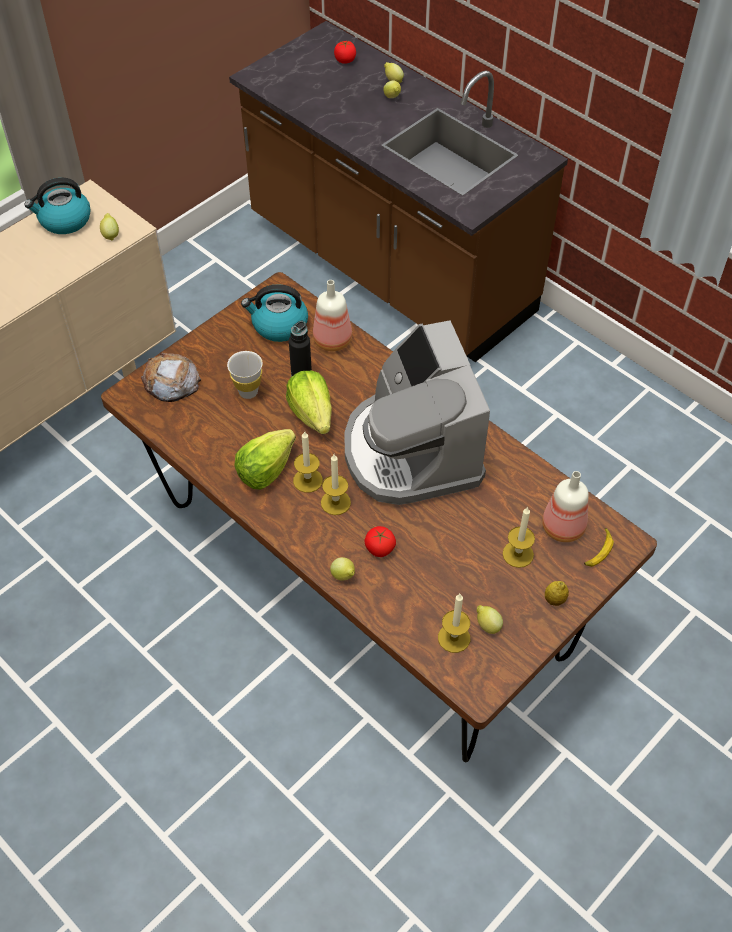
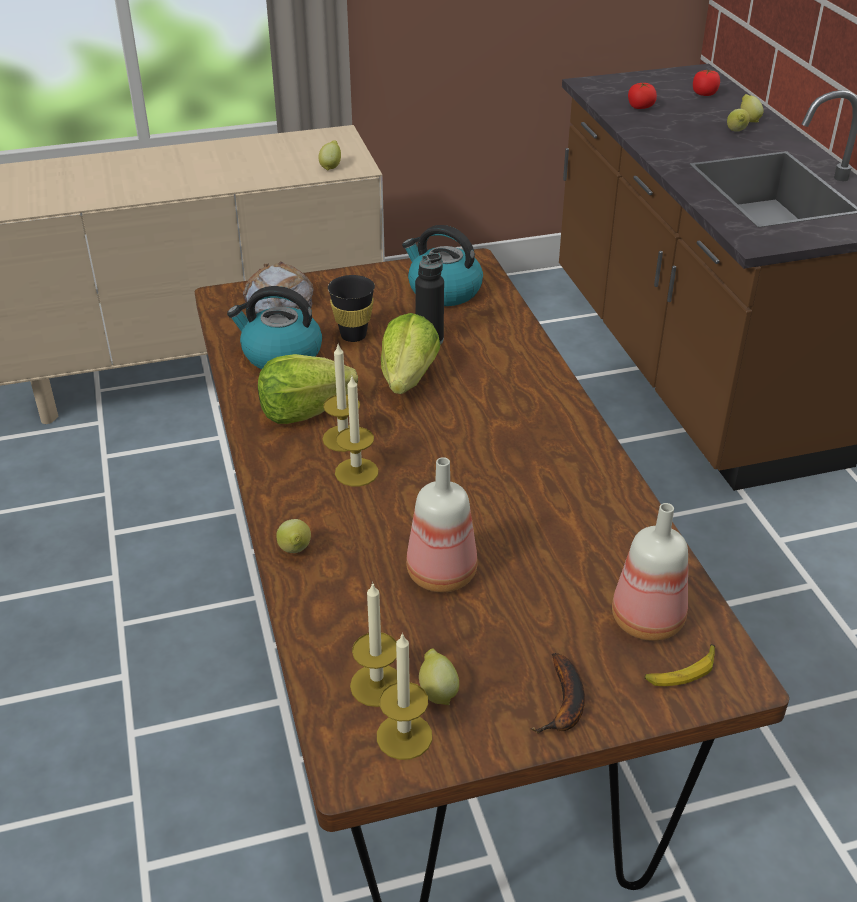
camera: 30 degrees right, 15 degrees down
kettle [24,178,91,234] -> kettle moved to [227,286,322,369]
white cup [227,351,263,399] -> black cup [328,275,375,342]
bottle [313,280,352,351] -> bottle moved to [406,457,477,592]
coffee machine [344,320,490,505] -> none
tomato [365,526,396,557] -> tomato moved to [628,83,657,109]
candle [503,507,535,568] -> candle moved to [377,633,432,760]
lemon [545,581,569,606] -> banana [530,653,585,733]

